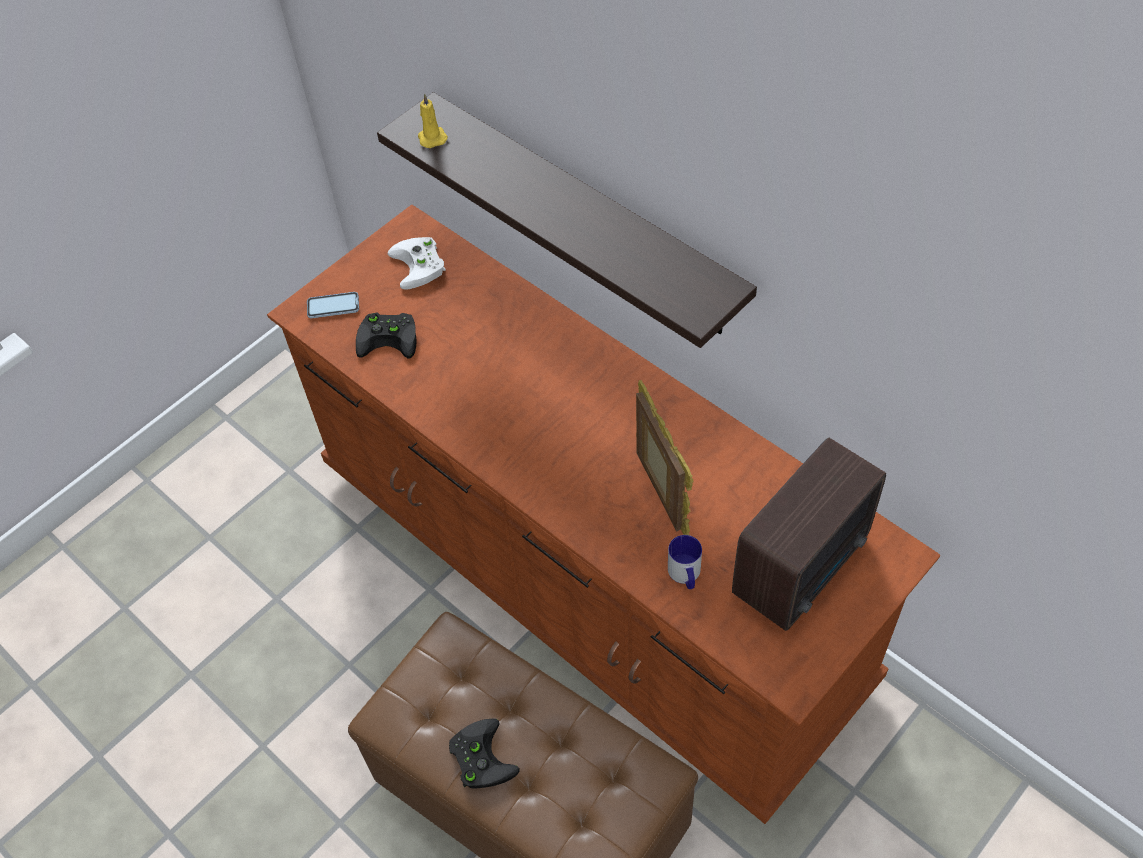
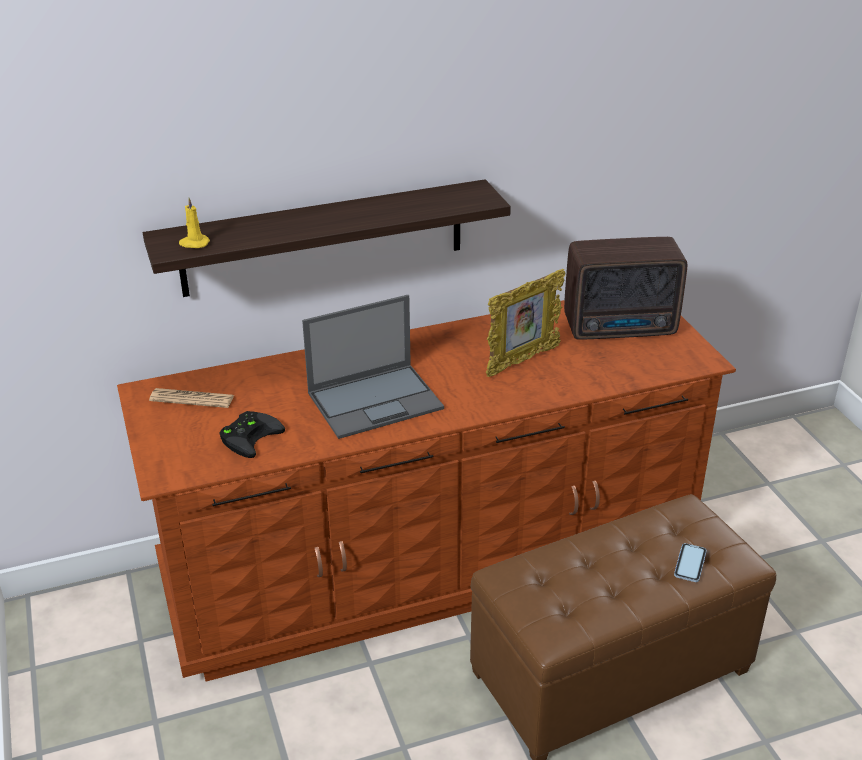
camera: 65 degrees left, 20 degrees down
phone [307,292,359,318] -> phone moved to [674,543,707,582]
white game controller [388,237,446,290] -> newspaper [149,388,234,408]
black game controller [449,718,520,788] -> none
picture frame [636,380,693,535] -> picture frame turned 135 degrees clockwise [486,269,565,377]
mug [668,535,702,589] -> none
radio [732,438,886,631] -> radio turned 105 degrees clockwise [564,237,687,340]
none -> laptop [302,295,444,439]

